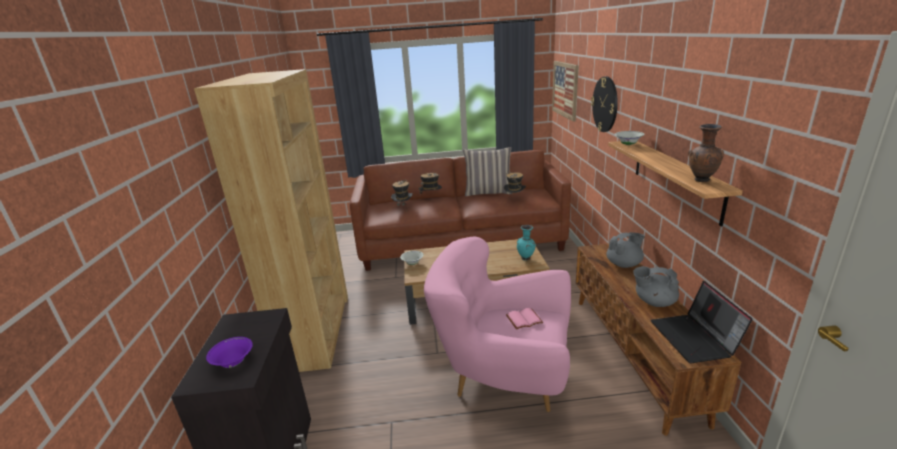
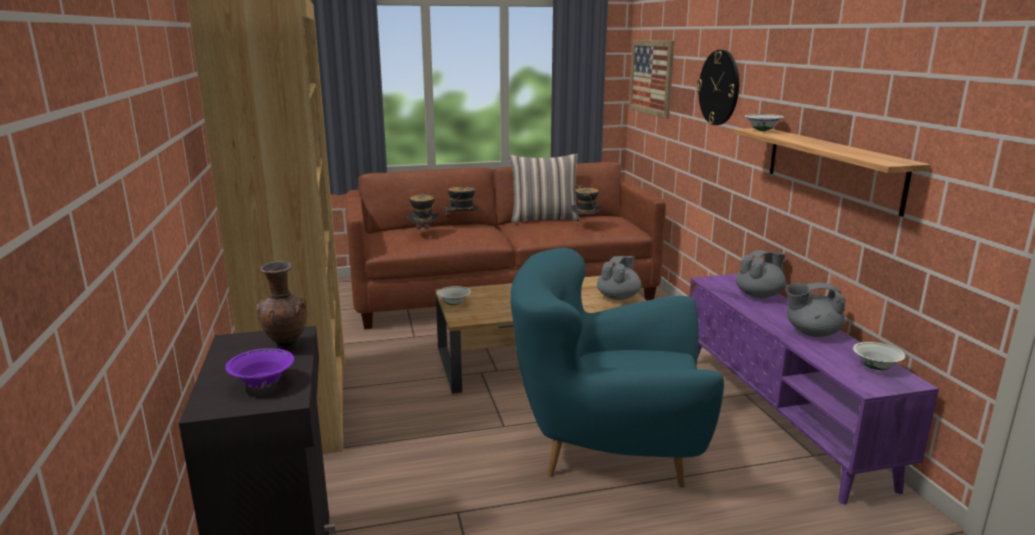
camera: 10 degrees left, 5 degrees down
pink armchair [424,237,571,412] -> turquoise armchair [510,248,724,487]
pink book [506,308,543,330] -> none
turquoise vase [517,225,536,261] -> grey teapot [597,256,641,300]
brown tv stand [576,244,741,436] -> purple tv stand [689,274,939,504]
laptop [651,281,753,363] -> white bowl [853,342,905,370]
brown vase [688,124,724,182] -> brown vase moved to [256,261,307,351]

